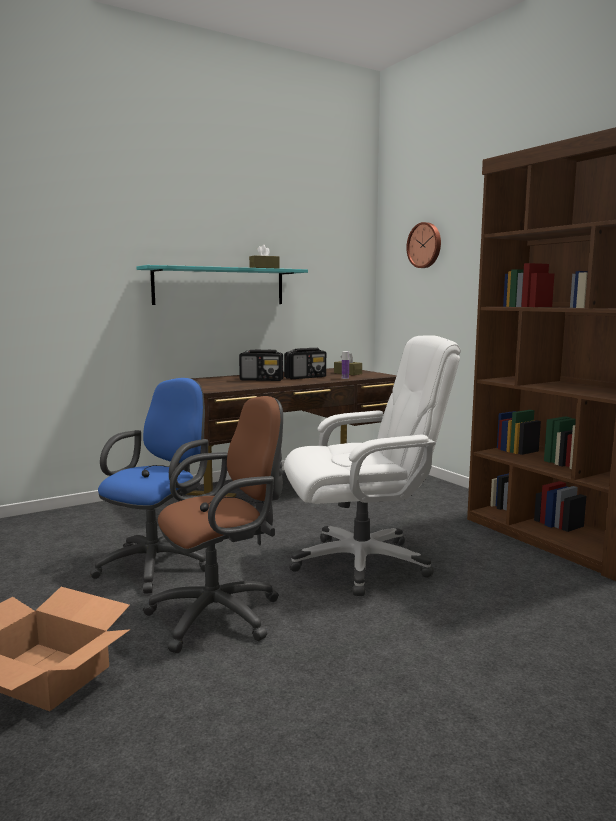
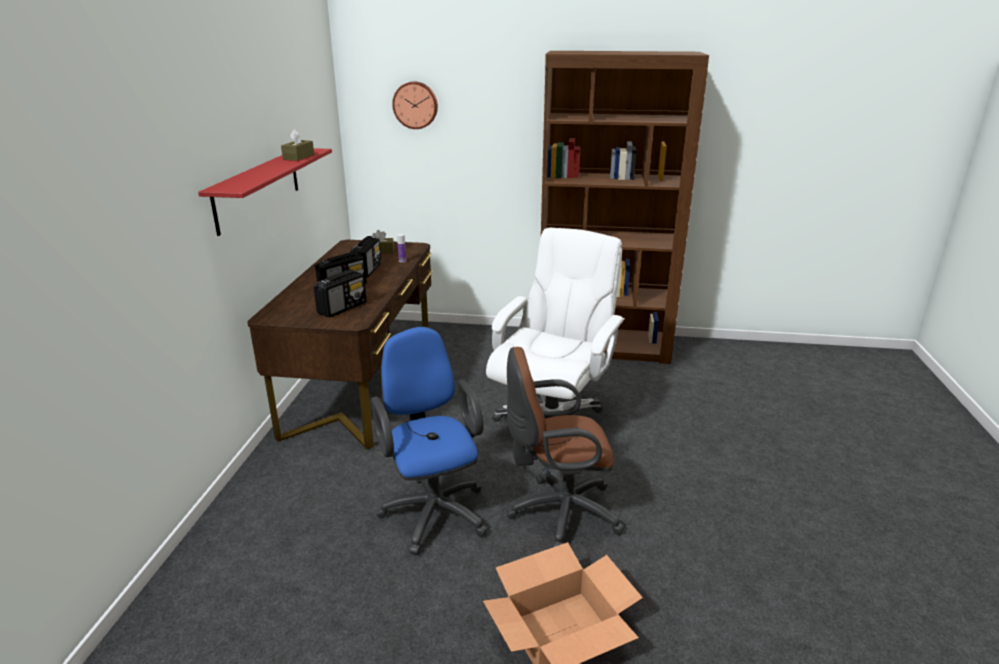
camera: 50 degrees left, 15 degrees up
turquoise shelf [136,265,308,305] -> red shelf [198,148,332,236]
brown office chair [143,396,283,653] -> brown office chair turned 105 degrees counterclockwise [507,347,624,547]
none -> radio [314,269,367,317]

